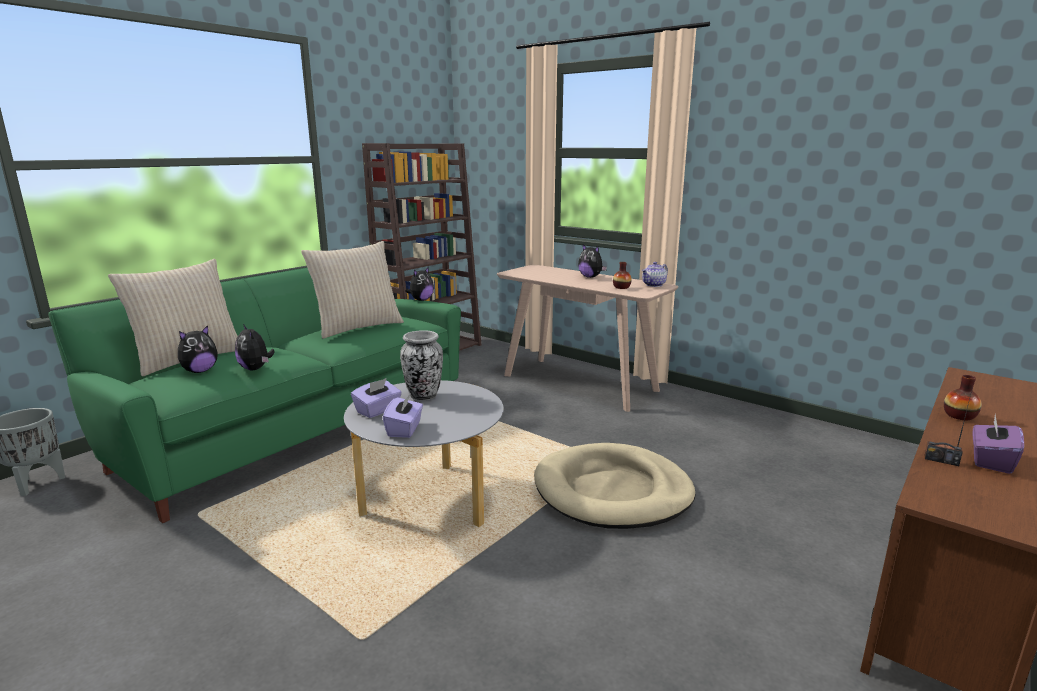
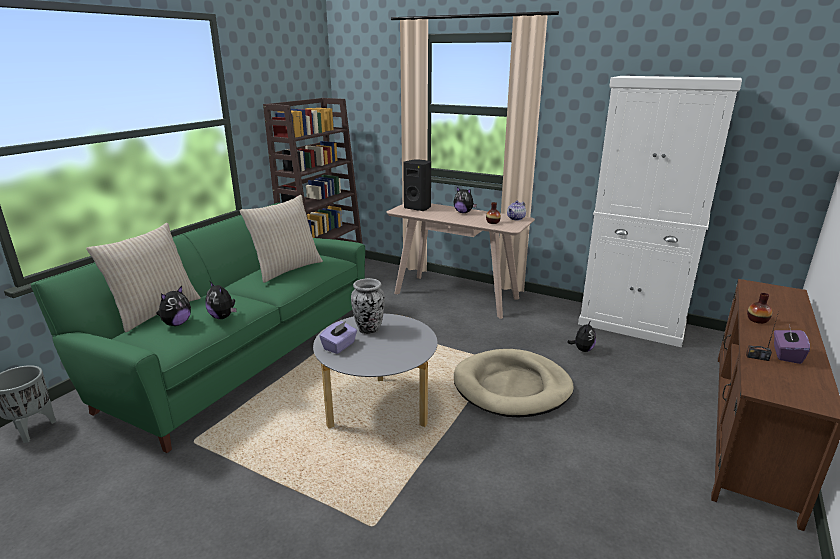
camera: 10 degrees left, 5 degrees up
purple tissue box [383,393,423,438] -> none
plush toy [406,267,434,301] -> plush toy moved to [567,320,596,352]
none -> black speaker [403,160,431,211]
none -> white cabinet [578,76,742,347]

